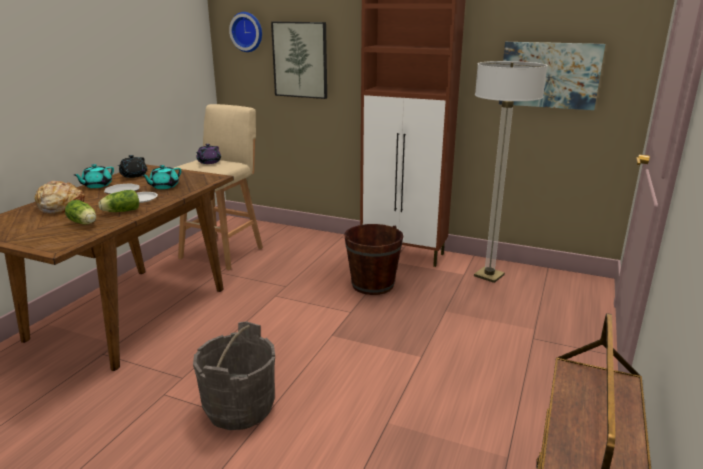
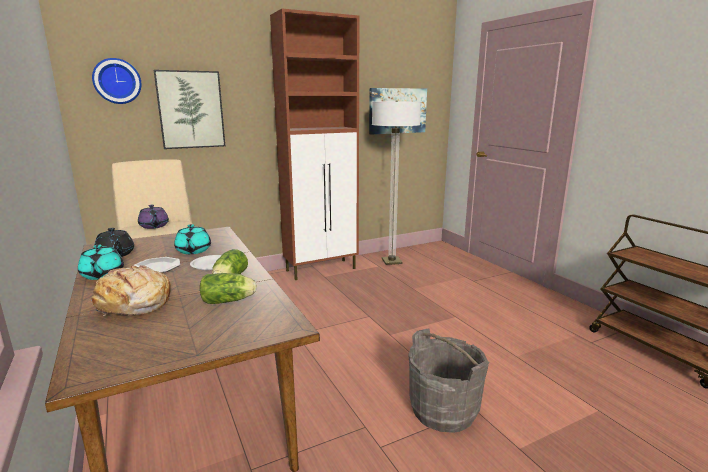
camera: 50 degrees left, 5 degrees down
brown bucket [344,224,403,295] -> none

